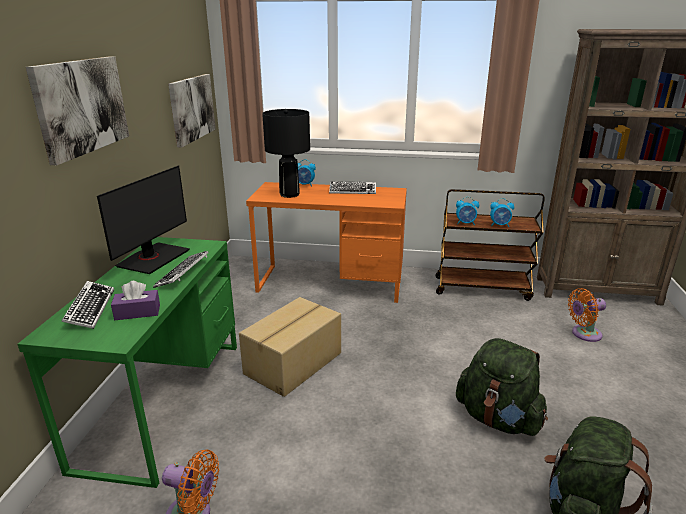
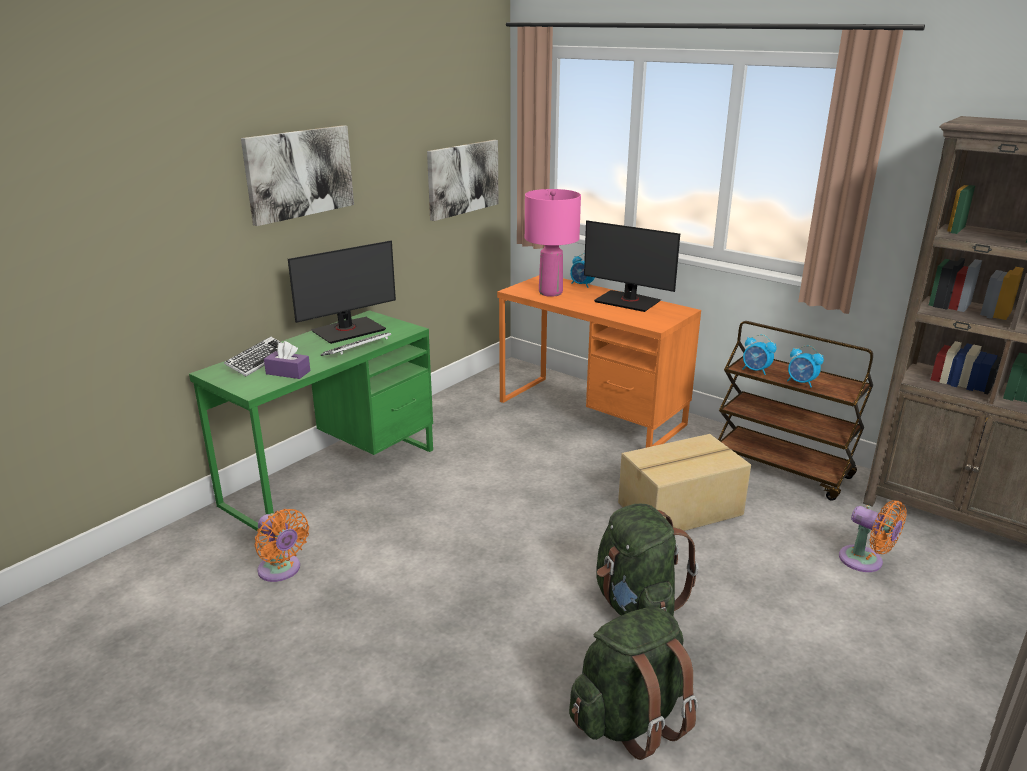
camera: 30 degrees right, 0 degrees up
cardboard box [239,297,341,397] -> cardboard box moved to [618,434,751,531]
black table lamp [262,109,310,198] -> pink table lamp [525,189,581,297]
keyboard [329,181,376,194] -> monitor [584,220,680,312]
orange fan [568,288,606,342] -> orange fan turned 150 degrees counterclockwise [839,500,907,572]

